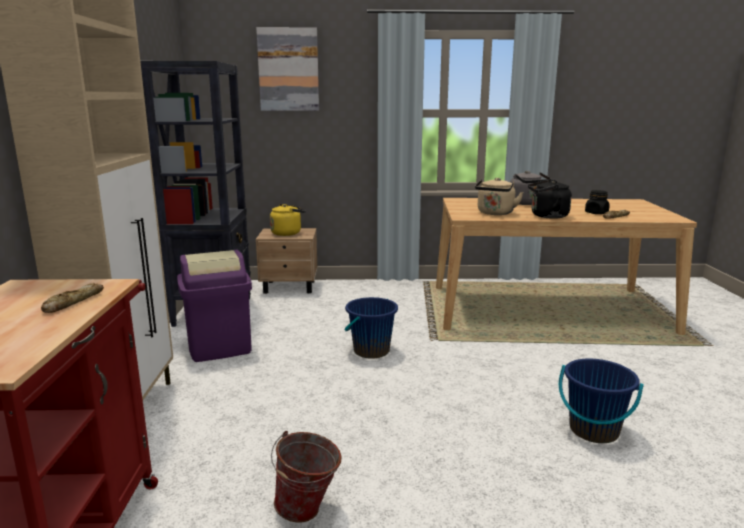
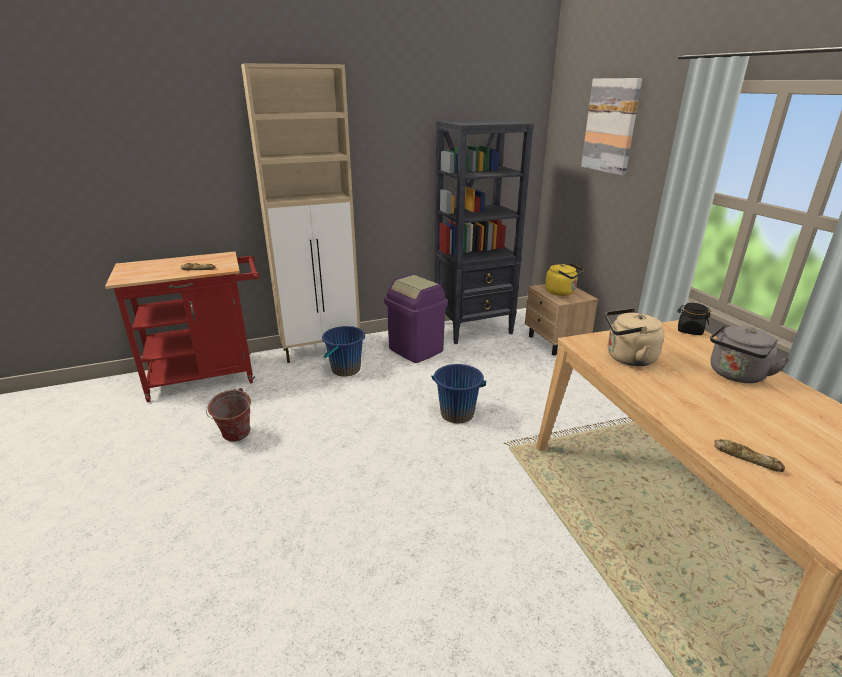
camera: 70 degrees right, 10 degrees up
black kettle [528,180,572,219] -> none
blue bucket [559,359,644,443] -> blue bucket moved to [322,326,365,377]
black jar [585,190,610,214] -> black jar moved to [678,303,711,335]

